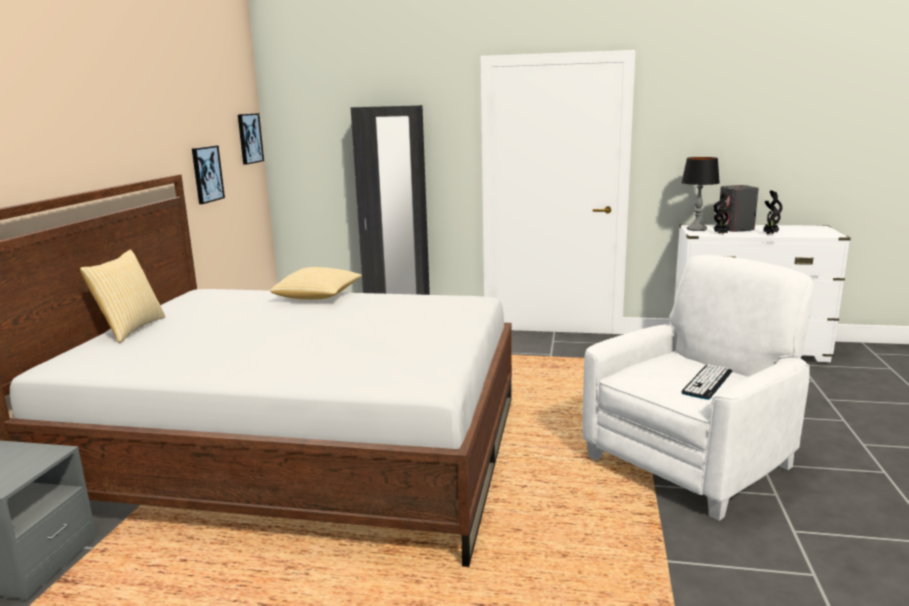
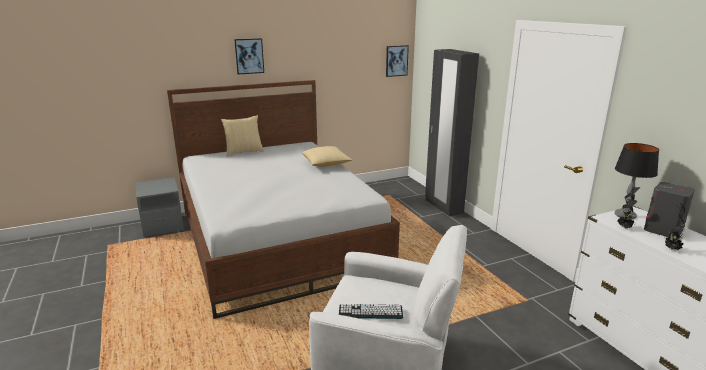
camera: 55 degrees right, 5 degrees up
picture [192,145,225,204] -> picture moved to [234,38,264,75]

